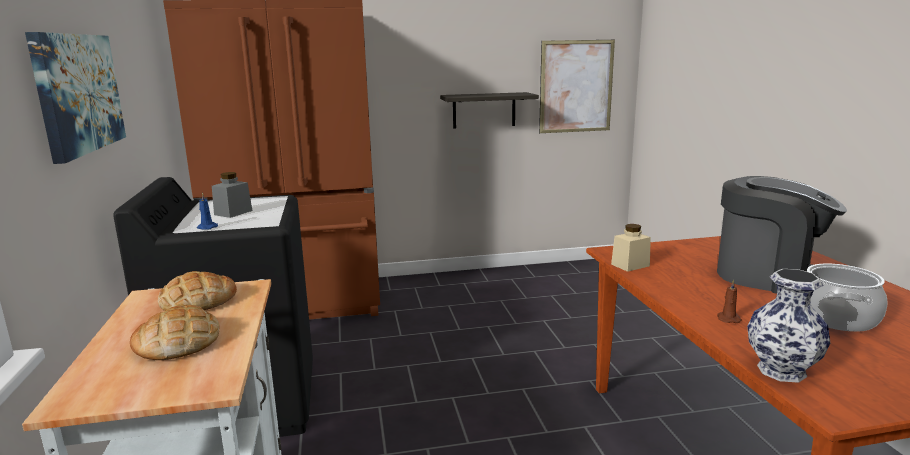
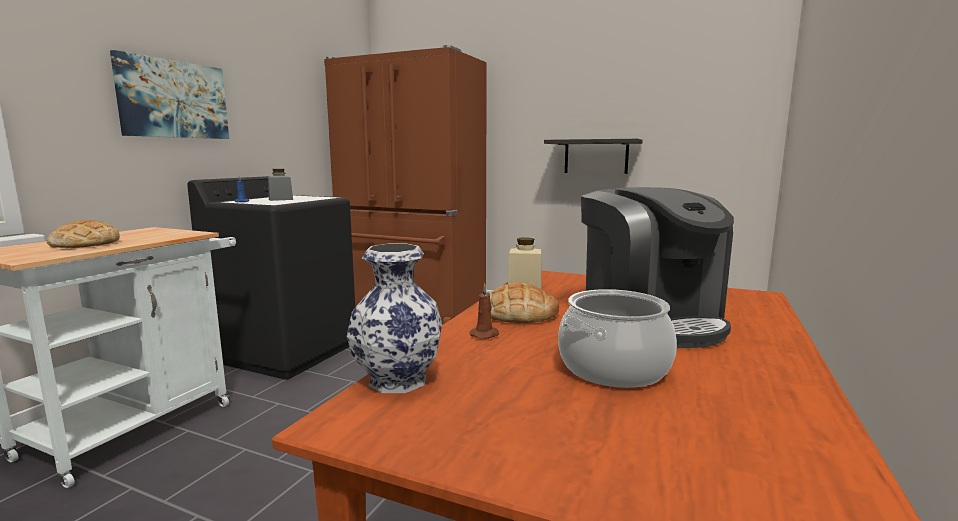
camera: 35 degrees right, 5 degrees down
bread [158,271,237,311] -> bread moved to [489,282,559,323]
picture [539,40,615,133] -> none

